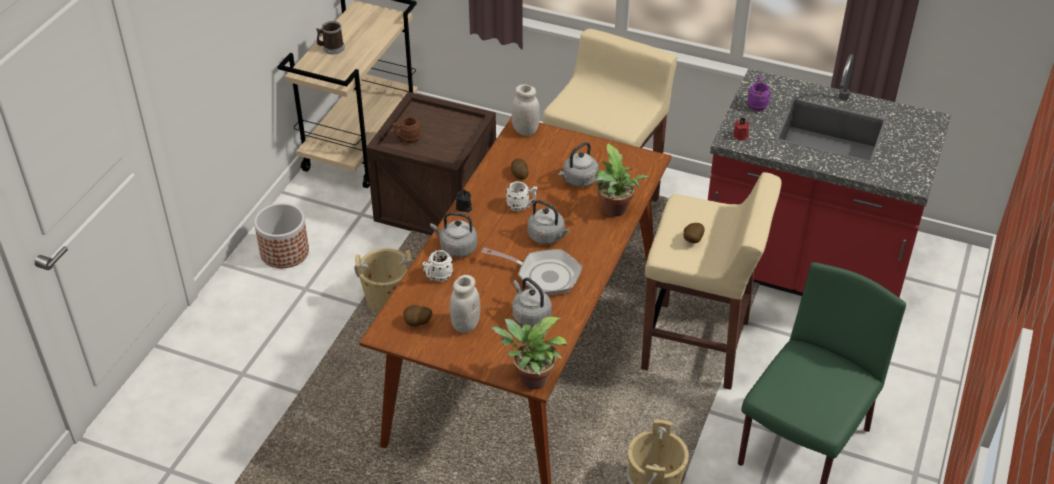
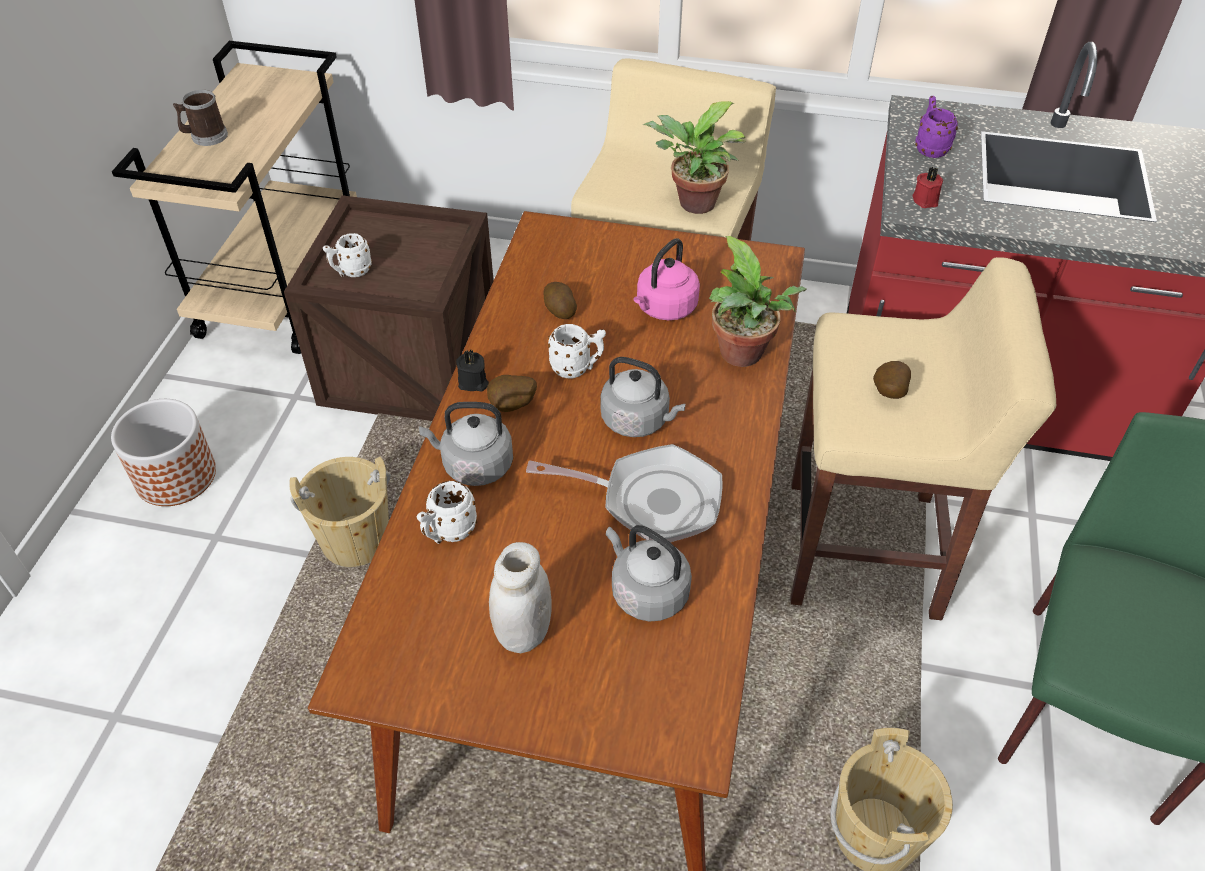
camera: 10 degrees left, 5 degrees up
brown mug [392,117,421,143] -> white mug [323,233,372,277]
potato [404,305,432,327] -> potato moved to [487,375,537,412]
potted plant [491,317,568,389] -> potted plant moved to [643,101,745,214]
white jar [512,84,540,136] -> none
grey kettle [558,142,598,187] -> pink kettle [633,238,700,320]

